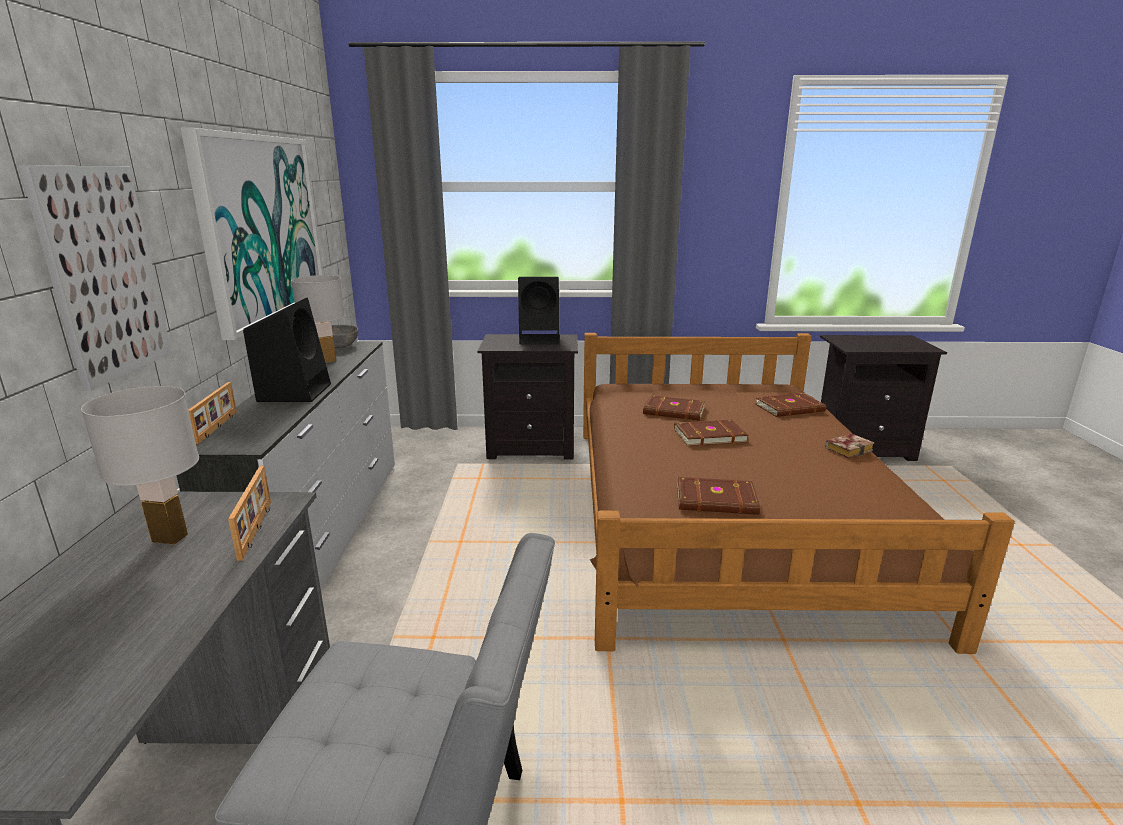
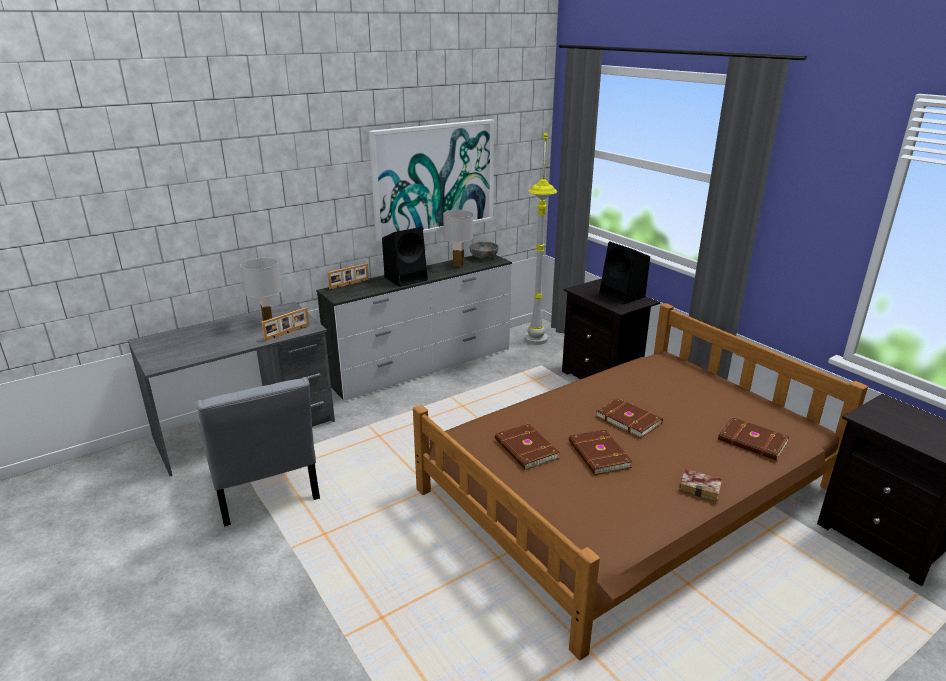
camera: 55 degrees right, 5 degrees up
picture [19,166,172,391] -> none
brown book [643,395,705,421] -> brown book moved to [569,429,633,475]
none -> grey floor lamp [524,128,557,345]

